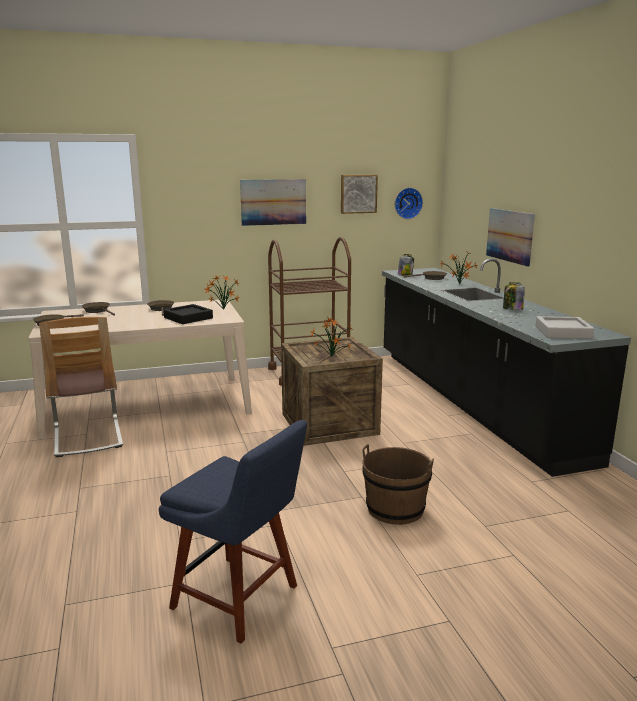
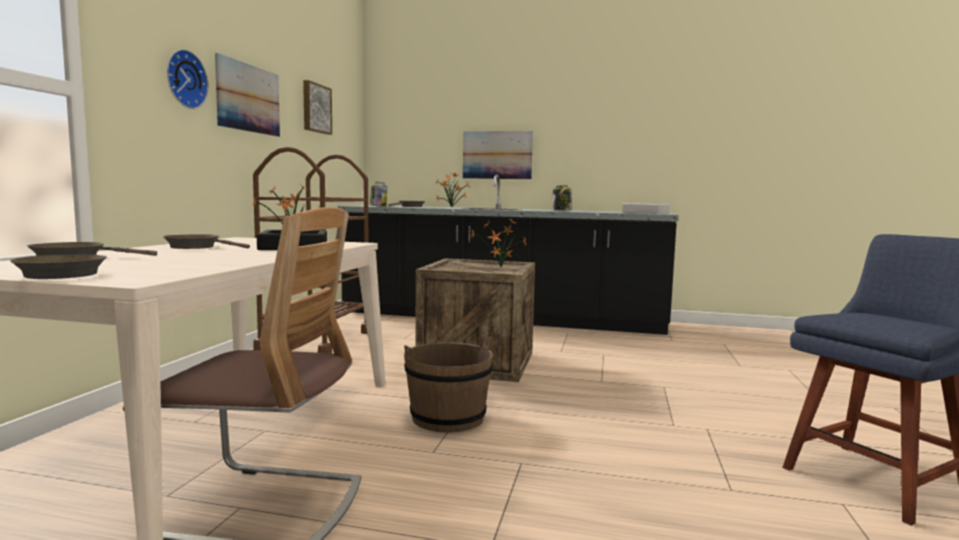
camera: 60 degrees left, 10 degrees down
brown bucket [362,444,434,525] -> brown bucket moved to [404,335,493,432]
wall clock [395,188,423,219] -> wall clock moved to [167,49,209,109]

